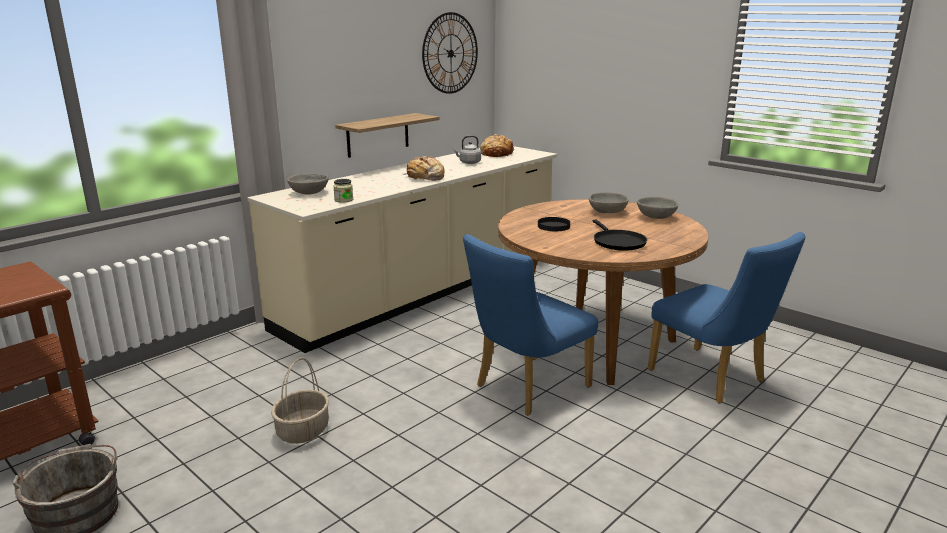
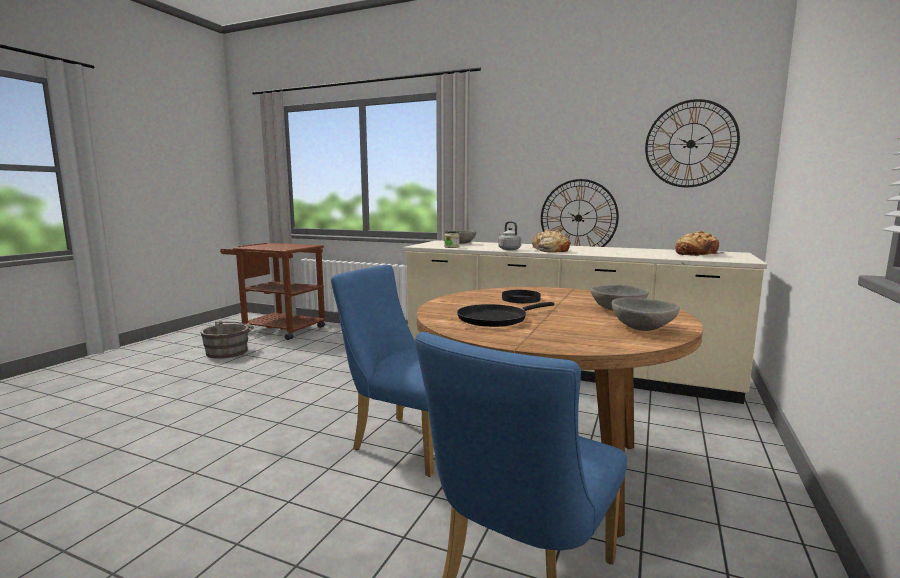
camera: 70 degrees right, 10 degrees down
basket [271,358,329,444] -> none
shelf [335,113,439,158] -> wall clock [541,179,619,247]
grey kettle [453,135,481,164] -> grey kettle moved to [498,221,521,250]

